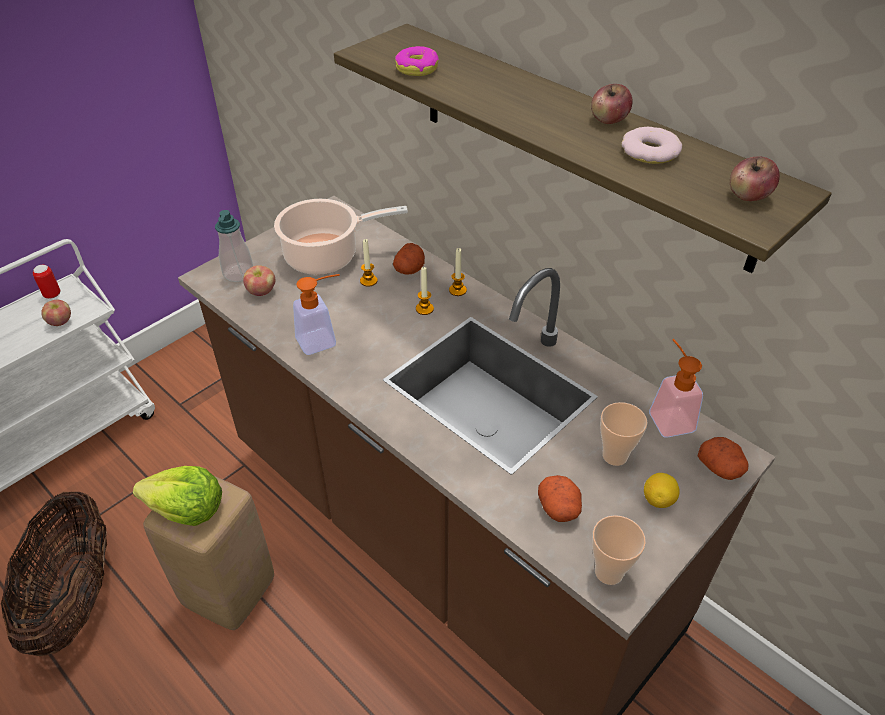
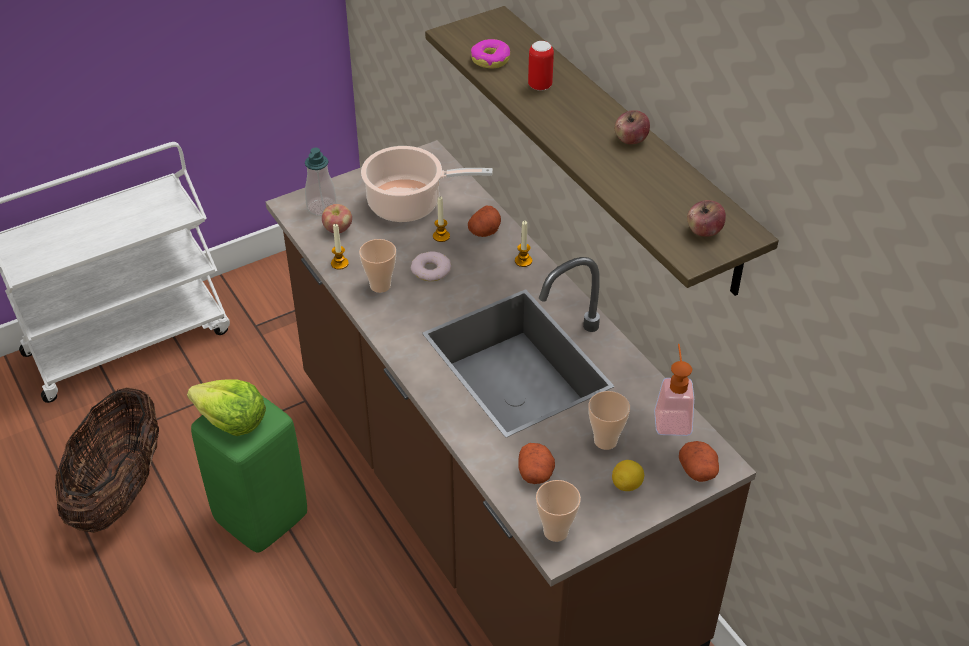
camera: 15 degrees right, 0 degrees up
can [33,265,61,299] -> can moved to [528,41,554,91]
apple [41,300,71,326] -> none
beige stool [143,476,274,630] -> green stool [191,396,307,553]
soap dispenser [293,274,340,355] -> cup [359,239,396,293]
candle [416,267,434,315] -> candle moved to [331,224,349,270]
donut [621,127,682,164] -> donut moved to [411,251,451,281]

